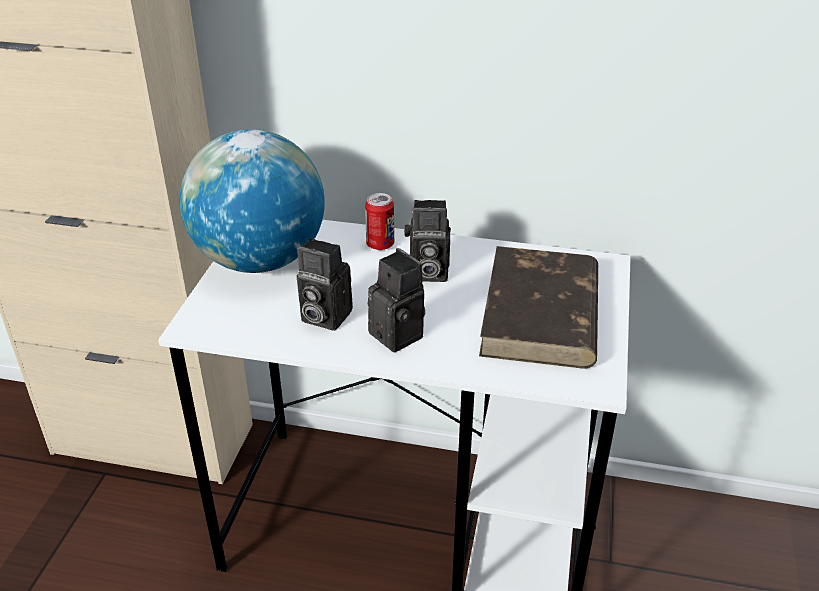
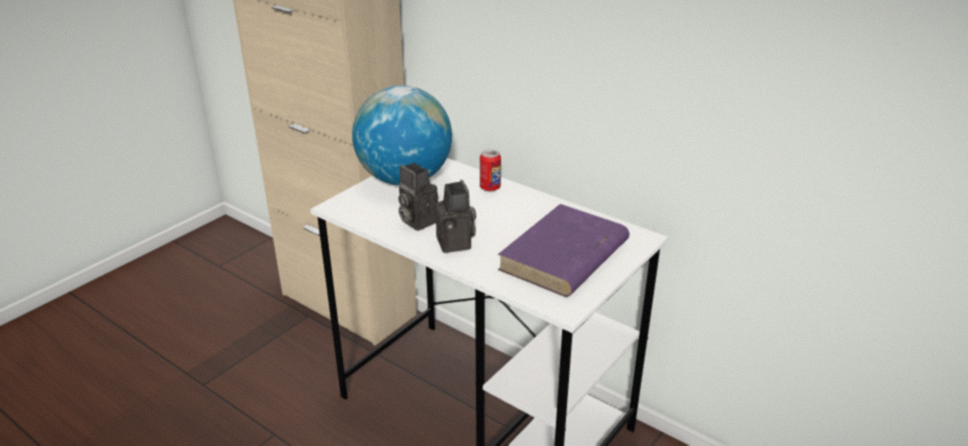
camera: 25 degrees right, 5 degrees down
camera [404,200,451,282] -> none
brown book [479,246,598,368] -> purple book [498,204,630,297]

